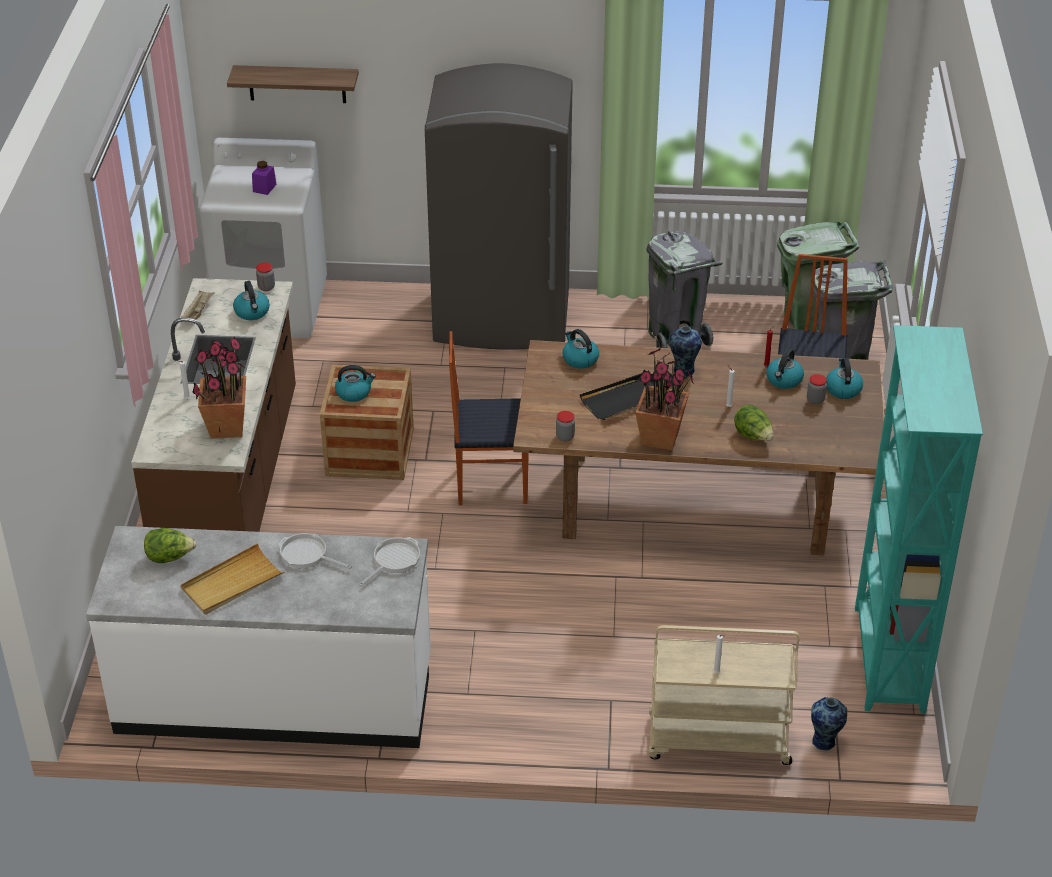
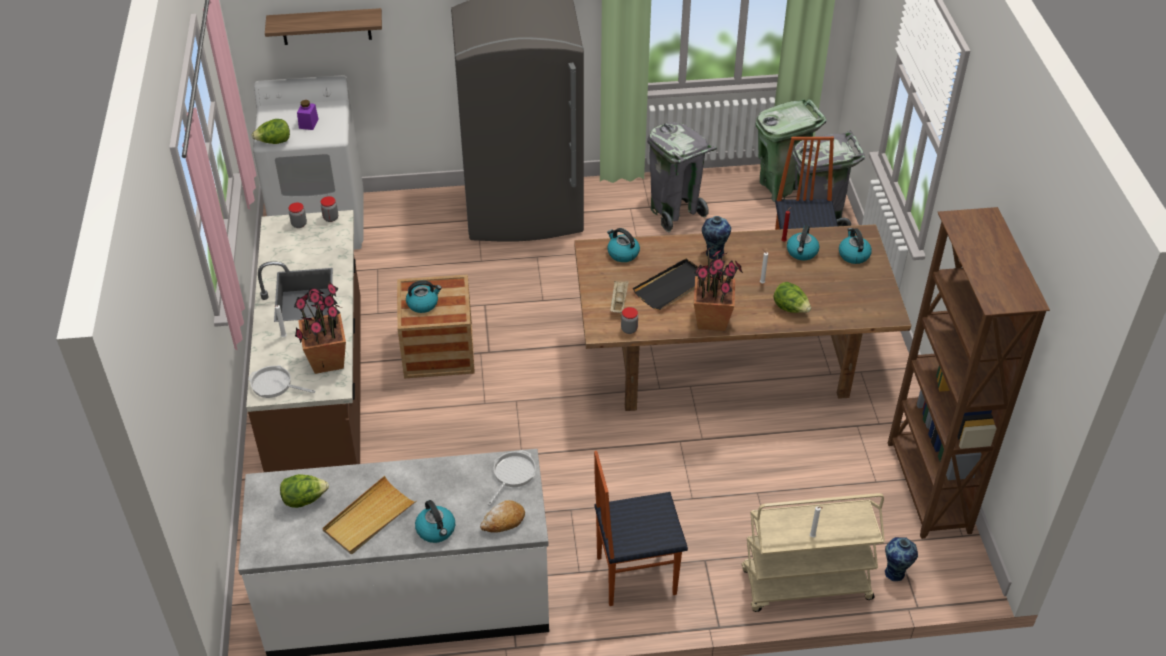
camera: 10 degrees left, 5 degrees up
beige tray [181,290,215,320] -> beige tray moved to [610,281,629,313]
kettle [233,281,270,320] -> kettle moved to [415,500,455,543]
frying pan [278,533,352,569] -> frying pan moved to [248,365,315,398]
chair [449,331,529,505] -> chair moved to [594,451,688,606]
jar [807,374,827,404] -> jar moved to [289,202,307,228]
turquoise bookcase [855,325,983,714] -> brown bookcase [888,207,1050,539]
none -> lettuce [252,119,290,144]
none -> bread [480,500,525,533]

